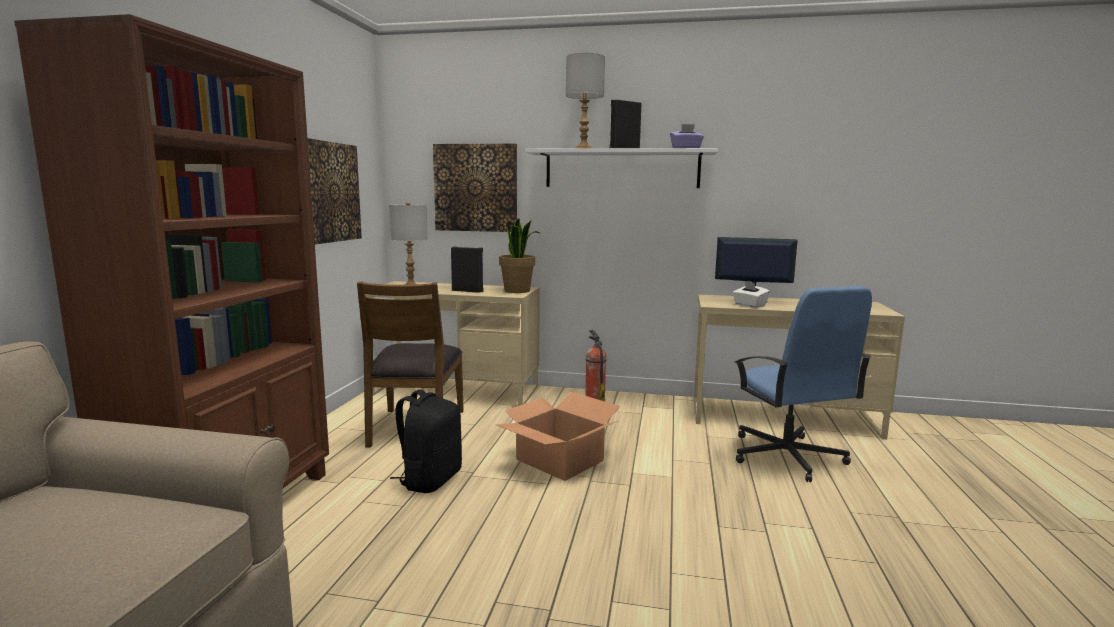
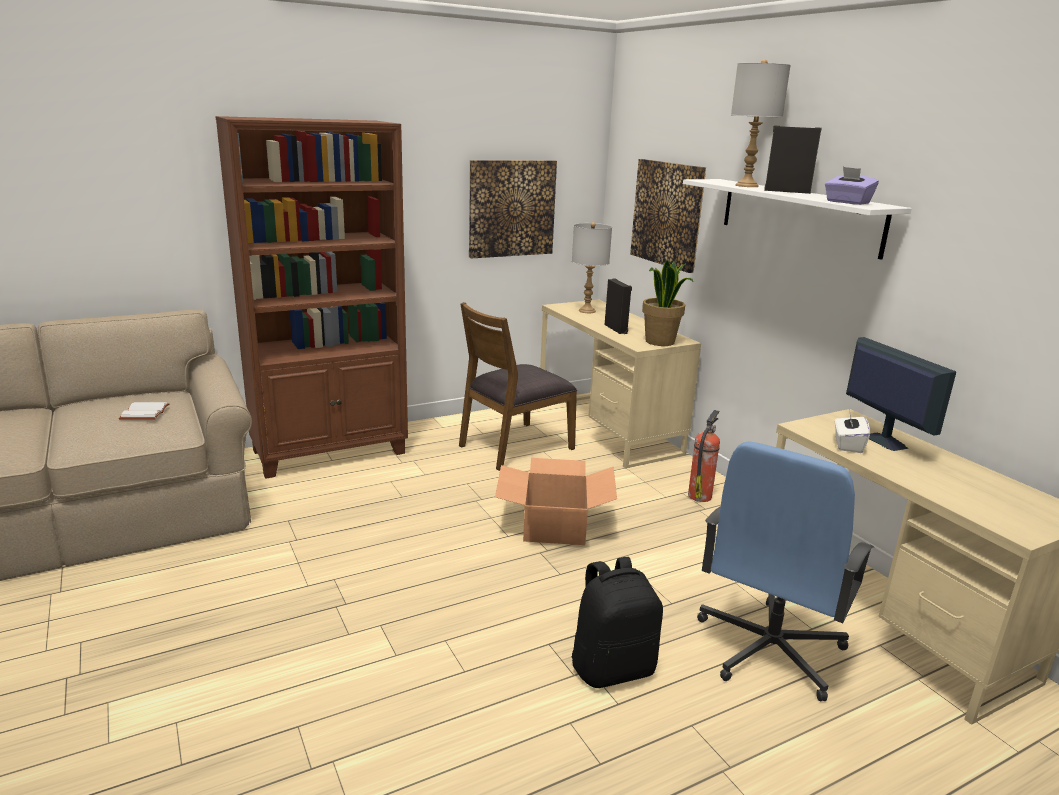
camera: 50 degrees right, 10 degrees up
black backpack [390,390,462,493] -> black backpack moved to [572,557,663,688]
none -> white book [119,402,169,420]

